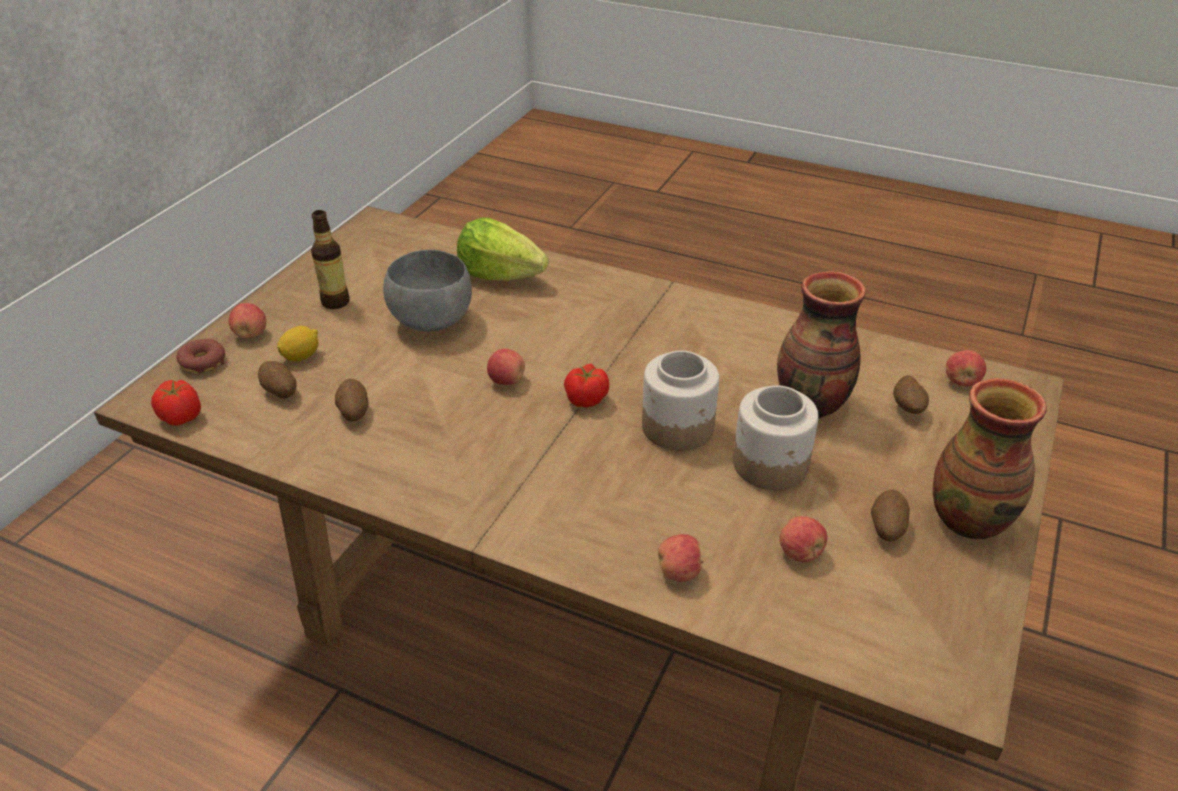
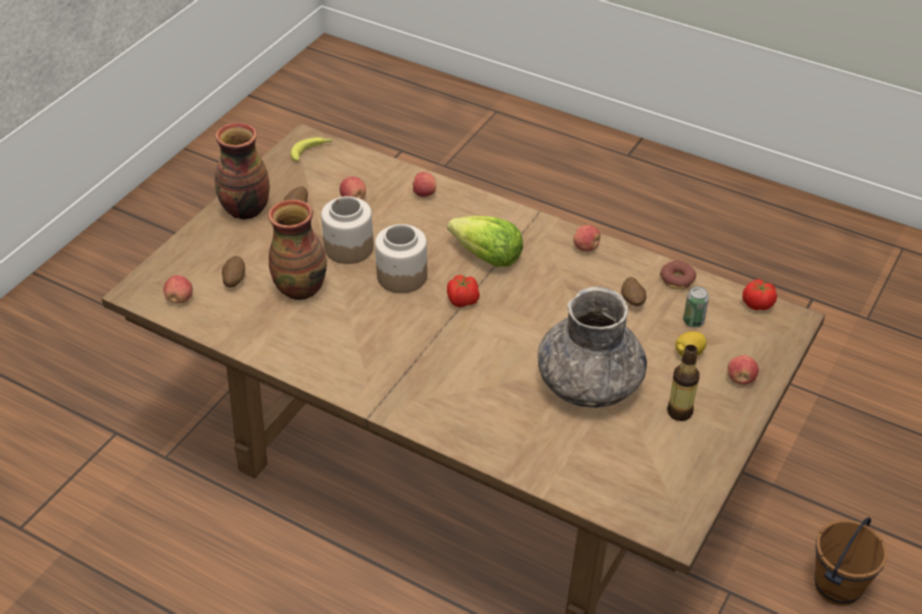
camera: 175 degrees left, 5 degrees up
donut [177,339,225,373] -> donut moved to [660,260,696,289]
potato [258,361,297,399] -> can [683,286,709,327]
grey bowl [383,250,472,332] -> grey vase [538,287,647,408]
lettuce [457,217,549,281] -> lettuce moved to [448,216,523,267]
apple [487,349,525,385] -> apple moved to [573,225,600,252]
none -> banana [291,137,333,162]
none -> brown bucket [814,517,887,606]

